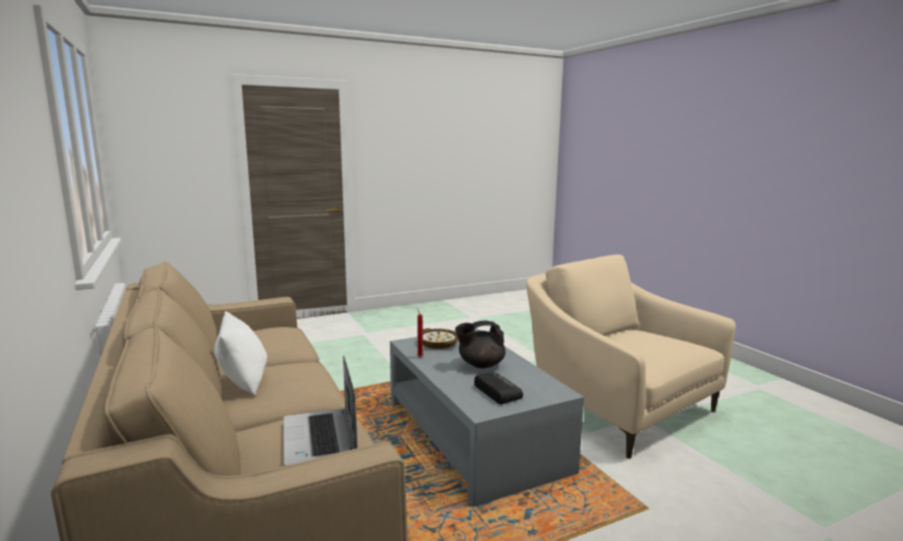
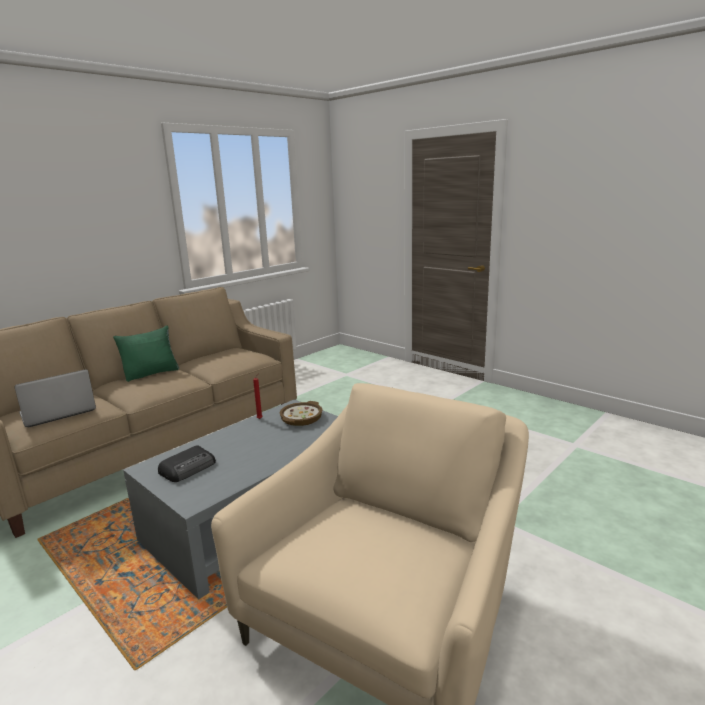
camera: 70 degrees right, 5 degrees up
white pillow [215,311,267,395] -> green pillow [113,326,179,382]
black teapot [455,321,506,368] -> none

